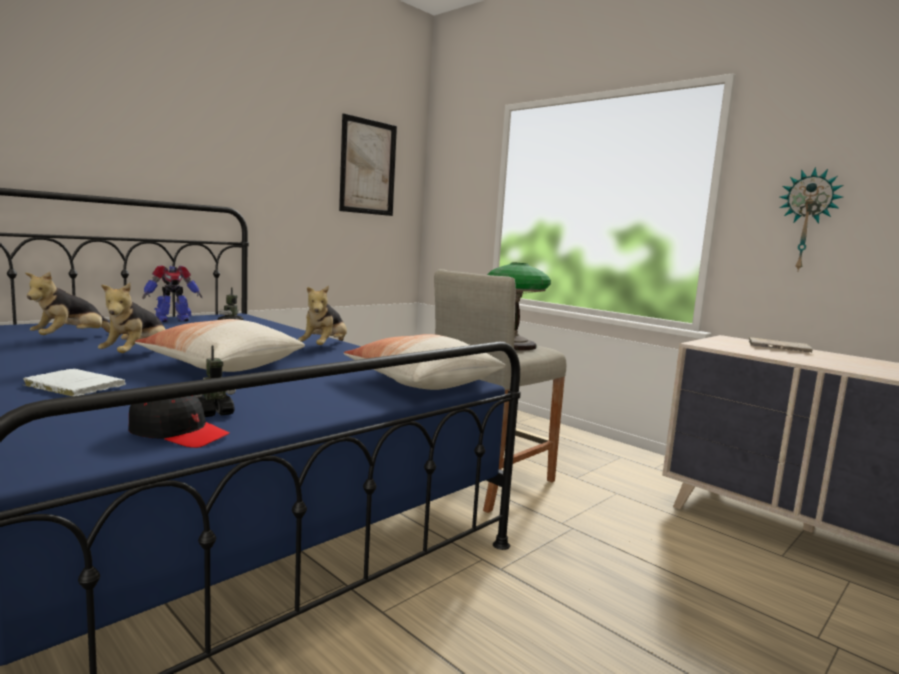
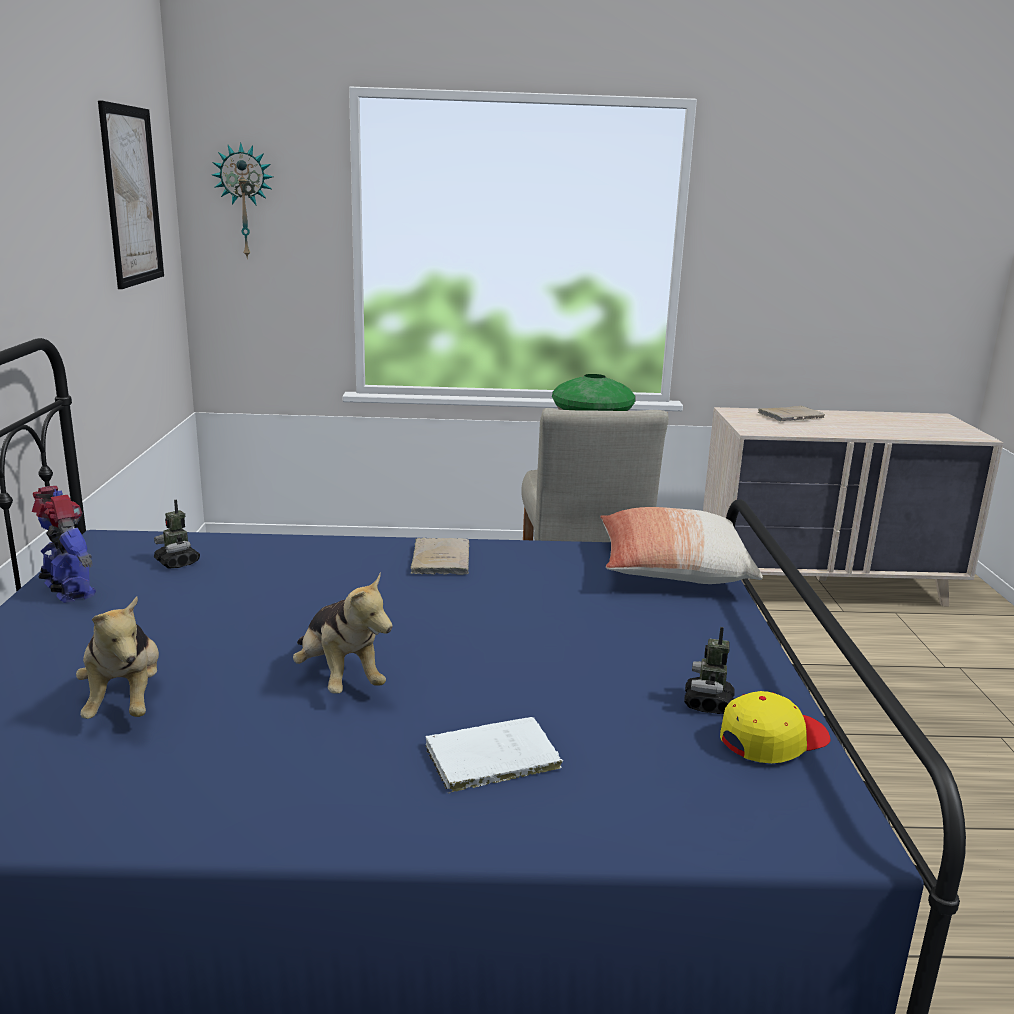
camera: 45 degrees left, 10 degrees up
black cap [128,396,230,448] -> yellow cap [720,691,830,763]
pillow [135,319,305,372] -> none
toy robot [142,265,202,322] -> toy robot turned 45 degrees counterclockwise [32,486,96,603]
plush toy [298,285,347,345] -> beige book [411,538,469,575]
wall clock [779,167,843,271] -> wall clock moved to [212,142,273,260]

